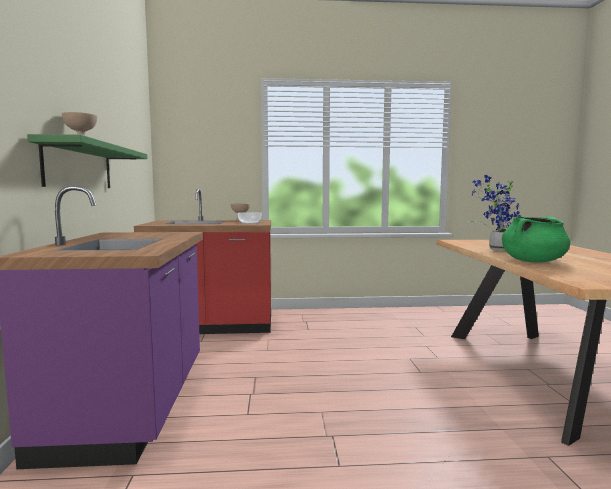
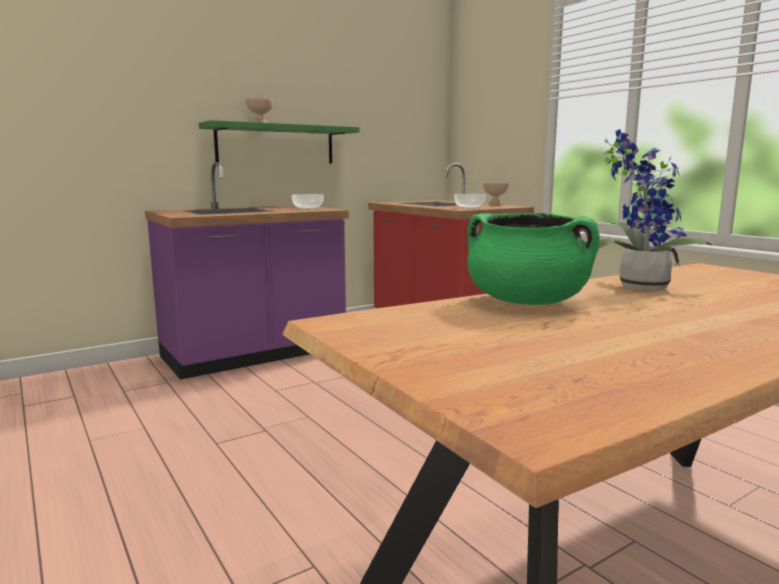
camera: 60 degrees right, 5 degrees up
none -> bowl [292,194,323,209]

